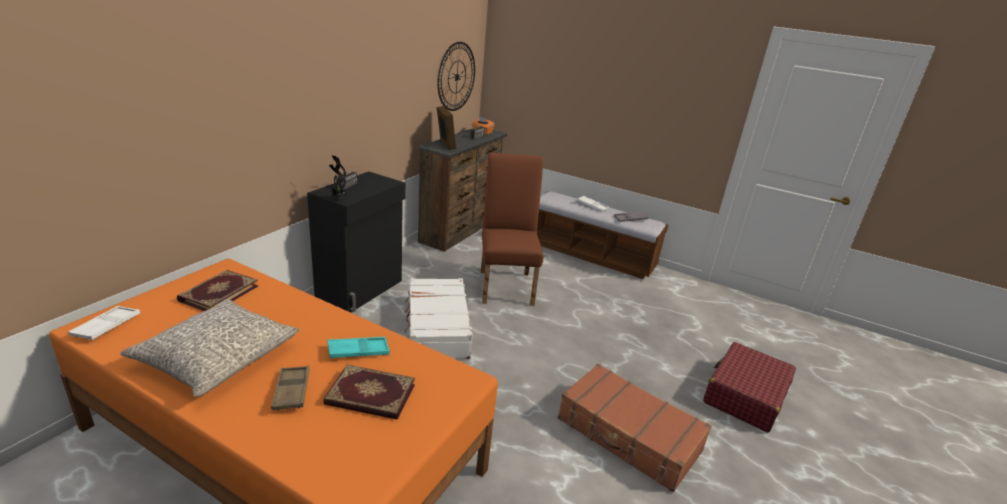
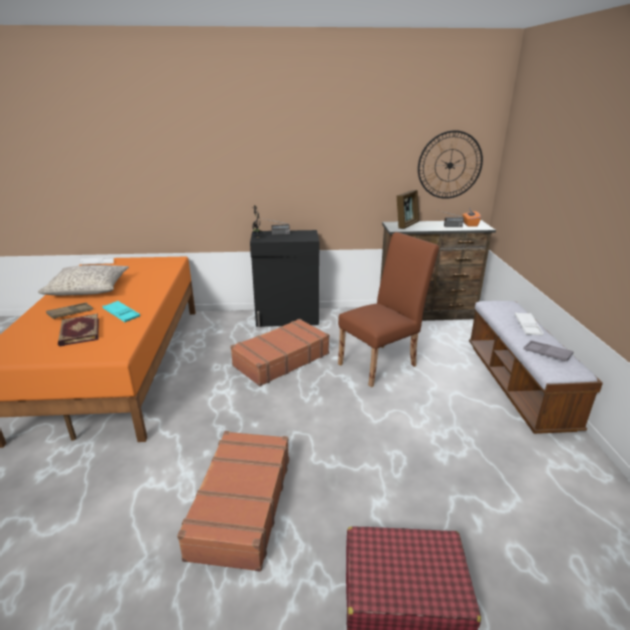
camera: 60 degrees right, 0 degrees up
book [177,270,258,311] -> none
white suitcase [405,278,473,359] -> brown suitcase [230,319,330,386]

